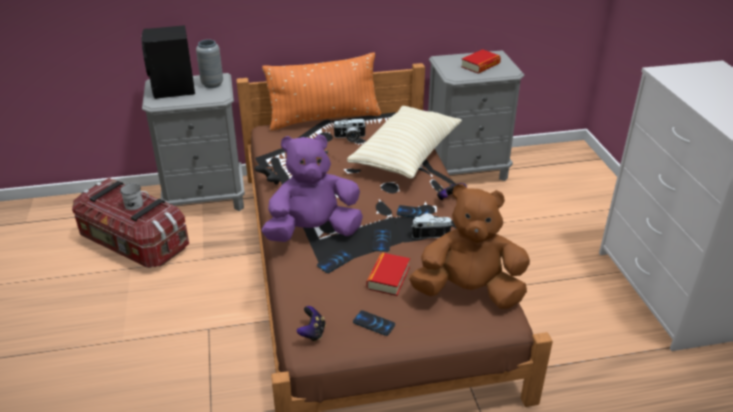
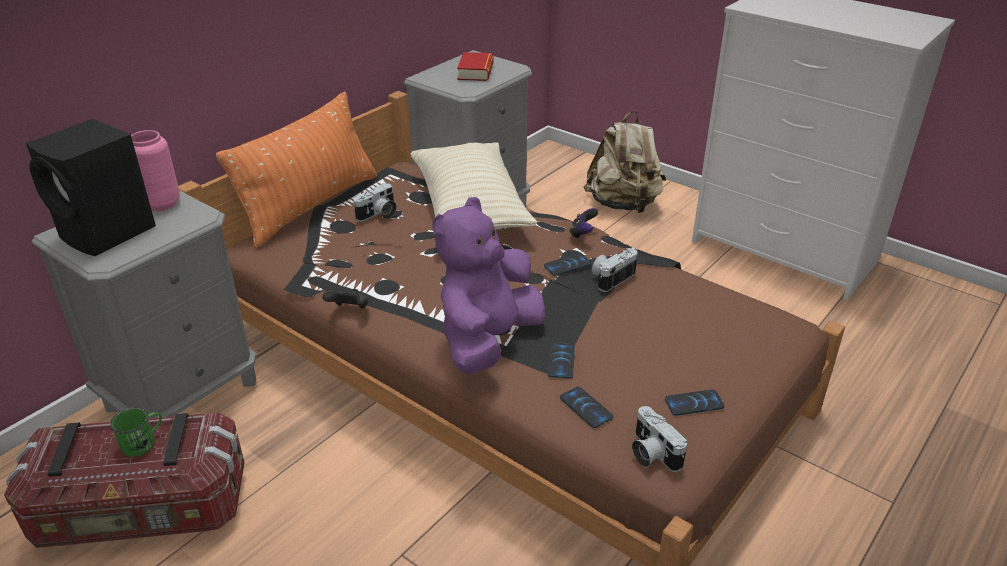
camera: 40 degrees left, 0 degrees up
white mug [120,184,149,210] -> green mug [110,408,162,457]
grey vase [196,39,223,88] -> pink vase [131,130,180,211]
game controller [297,306,326,342] -> camera [632,406,687,472]
book [366,253,410,296] -> none
phone [373,229,391,252] -> phone moved to [560,387,613,428]
brown plush toy [409,184,530,309] -> none
none -> beige backpack [583,111,666,213]

